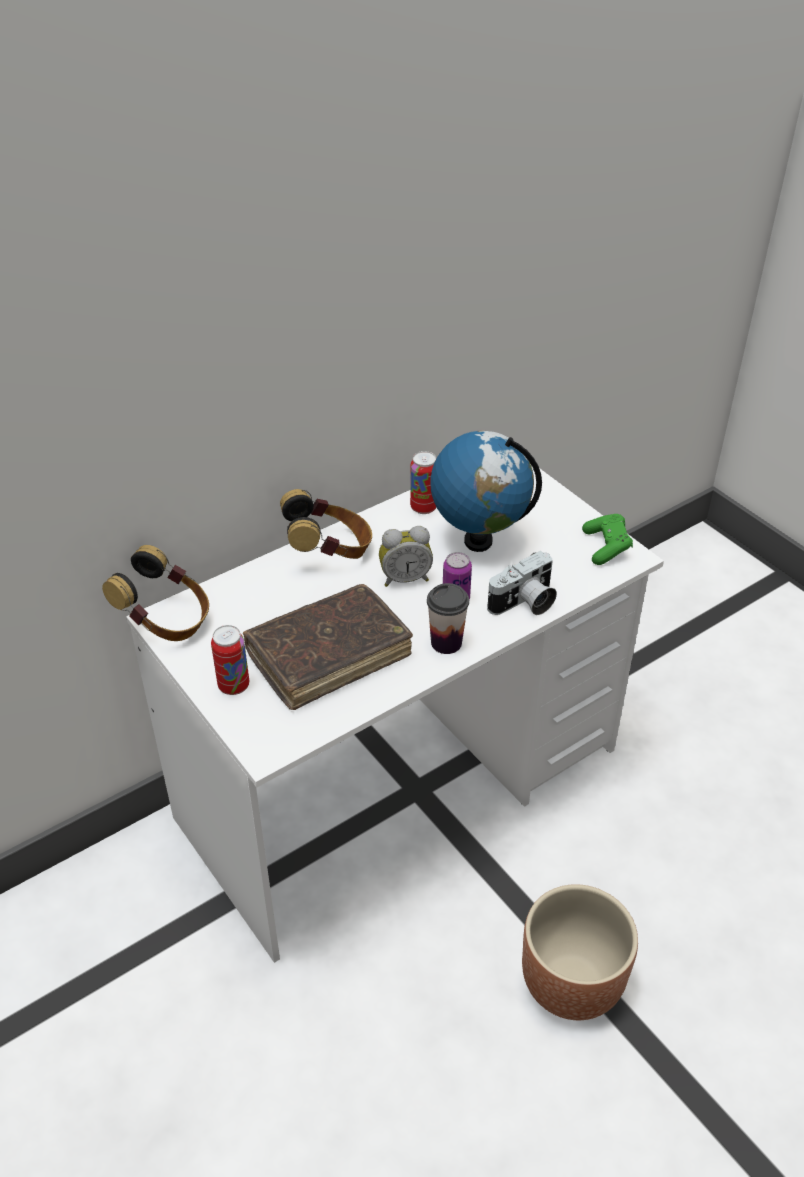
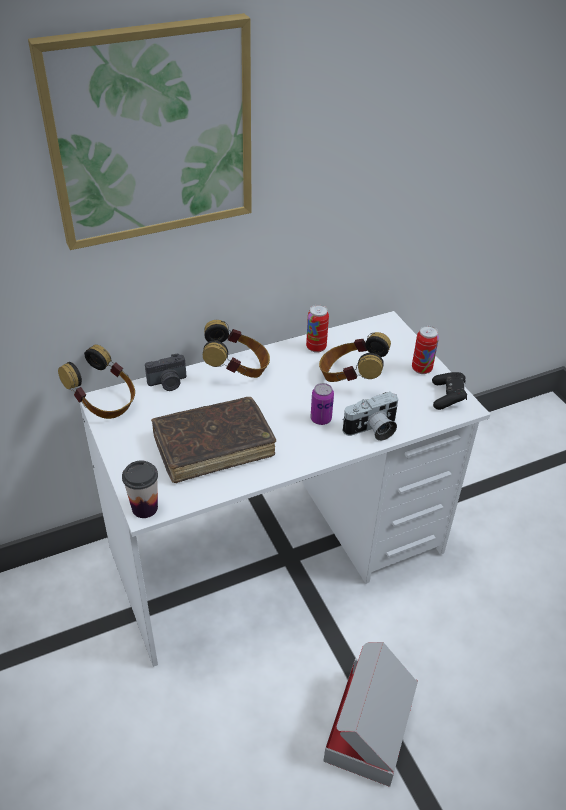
camera: 10 degrees right, 0 degrees up
can [211,625,249,695] -> can moved to [412,326,439,374]
alarm clock [379,526,433,587] -> none
cup [427,583,469,654] -> cup moved to [122,461,158,518]
globe [431,431,542,552] -> headphones [319,332,391,382]
brown planter [522,884,638,1020] -> cardboard box [323,642,418,787]
green game controller [582,514,633,565] -> black game controller [432,372,467,410]
none -> picture [28,13,252,250]
none -> camera [145,354,186,391]

